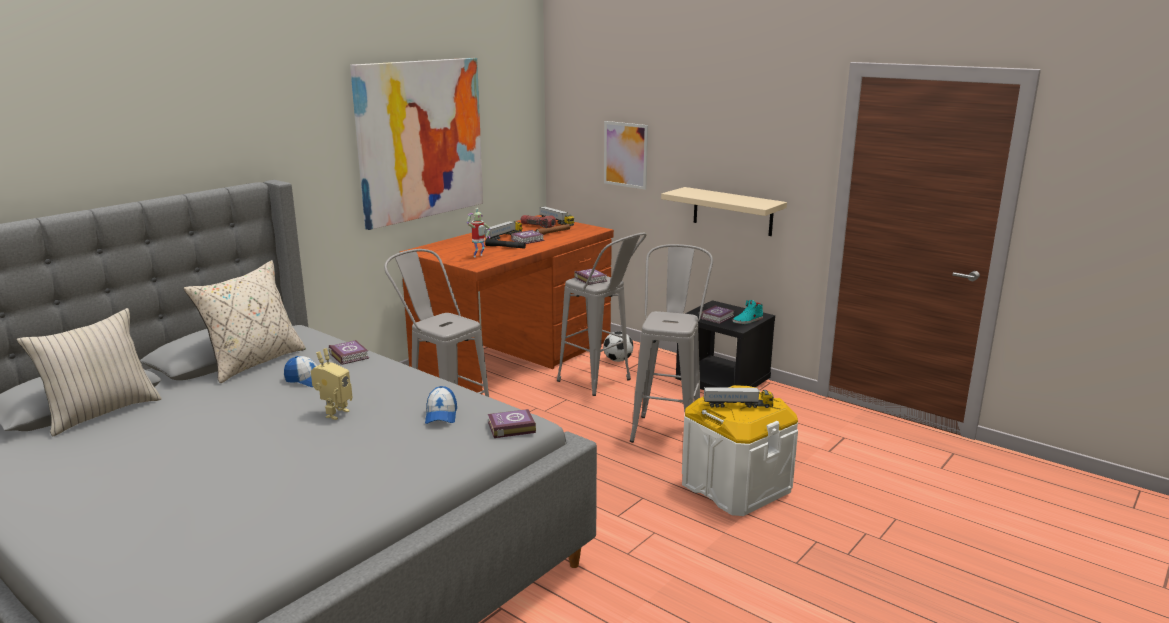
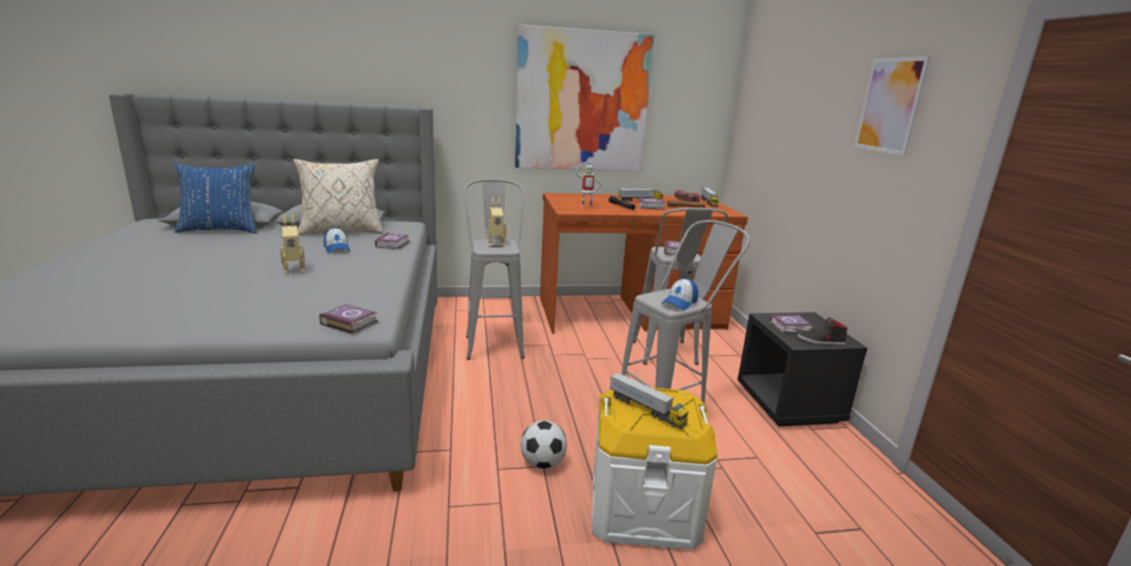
camera: 40 degrees right, 0 degrees up
beige pillow [17,308,162,436] -> blue pillow [174,163,257,233]
cap [425,386,457,424] -> cap moved to [661,278,699,310]
football [603,331,633,362] -> football moved to [521,421,567,469]
picture [604,121,648,190] -> picture moved to [854,56,931,156]
beige shelf [661,187,787,236] -> none
turquoise shoe [732,300,763,324] -> black shoe [798,318,848,345]
none -> toy robot [488,197,506,246]

